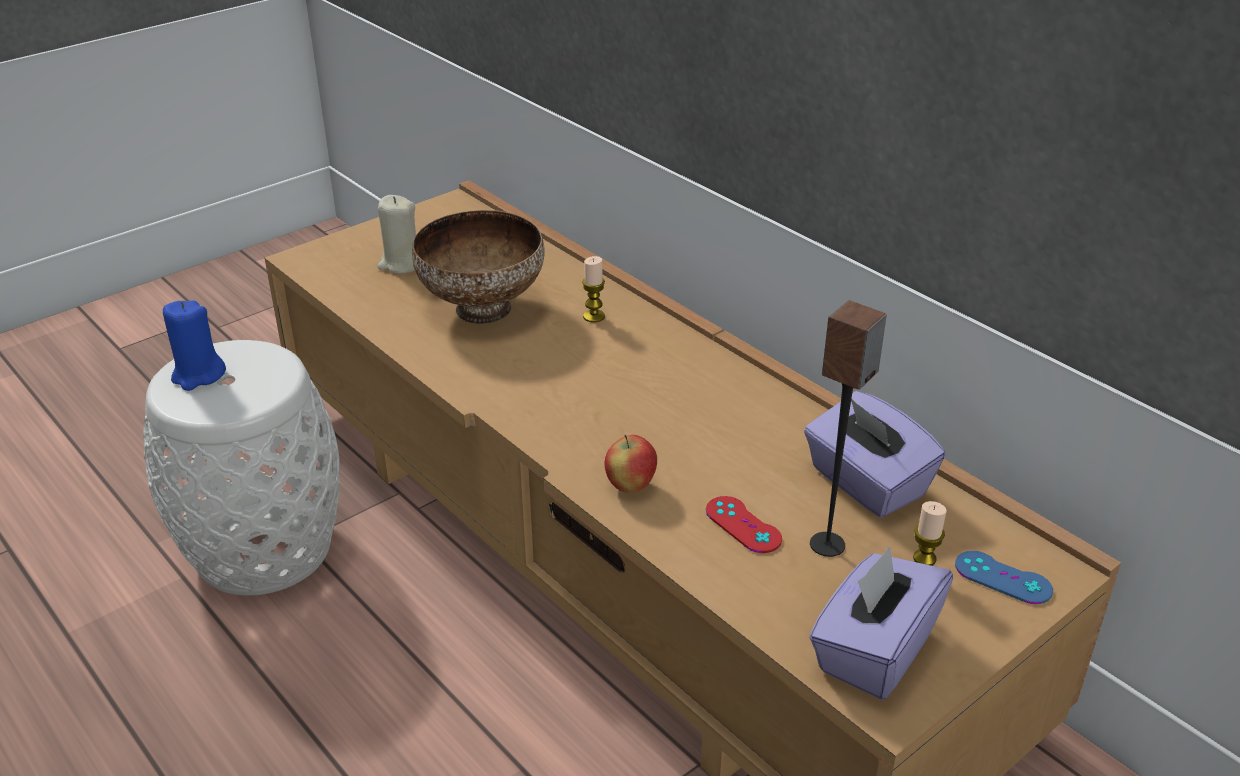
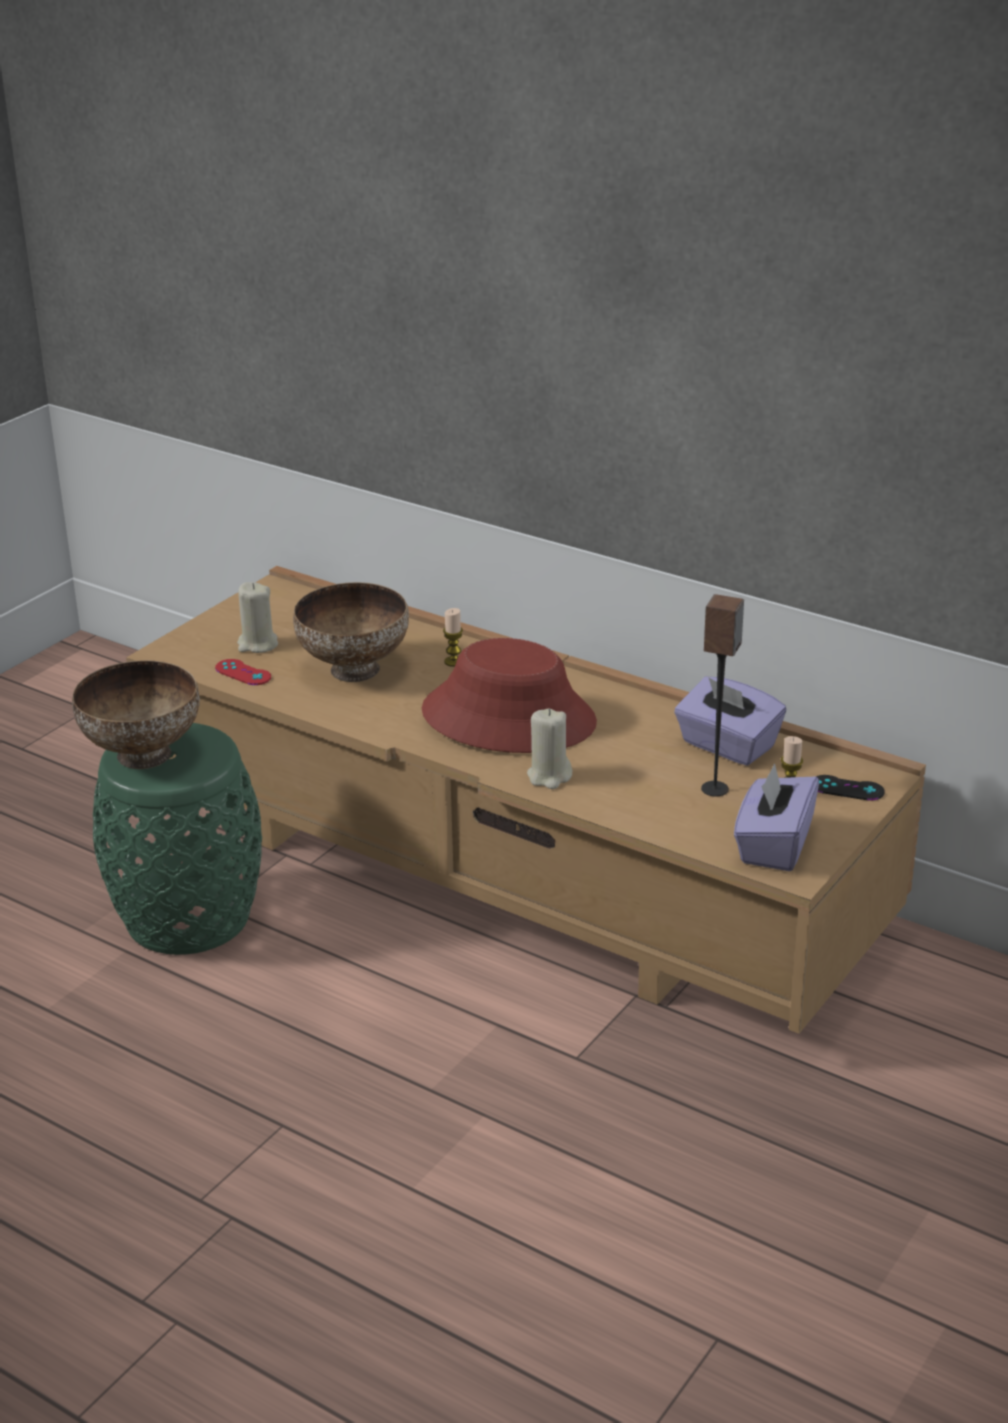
camera: 15 degrees left, 5 degrees down
white stool [143,340,340,596] -> green stool [93,723,262,955]
blue candle [163,301,226,391] -> bowl [72,660,200,769]
apple [605,435,657,493] -> beige candle [527,709,572,789]
red game controller [706,496,782,553] -> red game controller moved to [215,659,271,685]
blue game controller [955,551,1053,604] -> black game controller [816,775,885,801]
none -> red hat [422,638,597,753]

